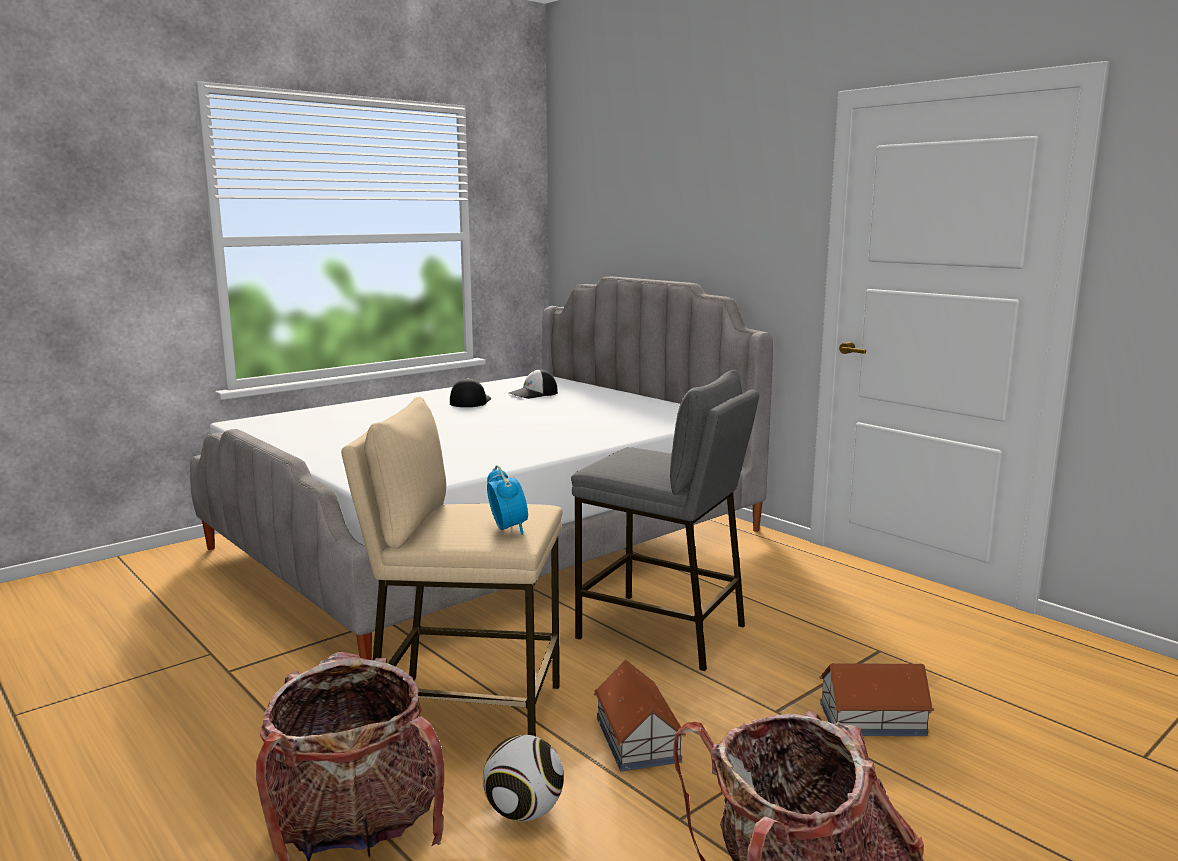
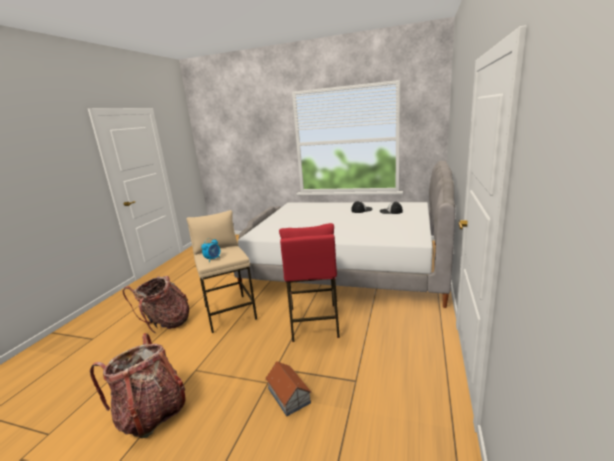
camera: 60 degrees right, 5 degrees up
football [483,735,564,822] -> none
grey stool [571,370,759,671] -> red stool [279,223,340,342]
toy house [594,660,686,772] -> none

